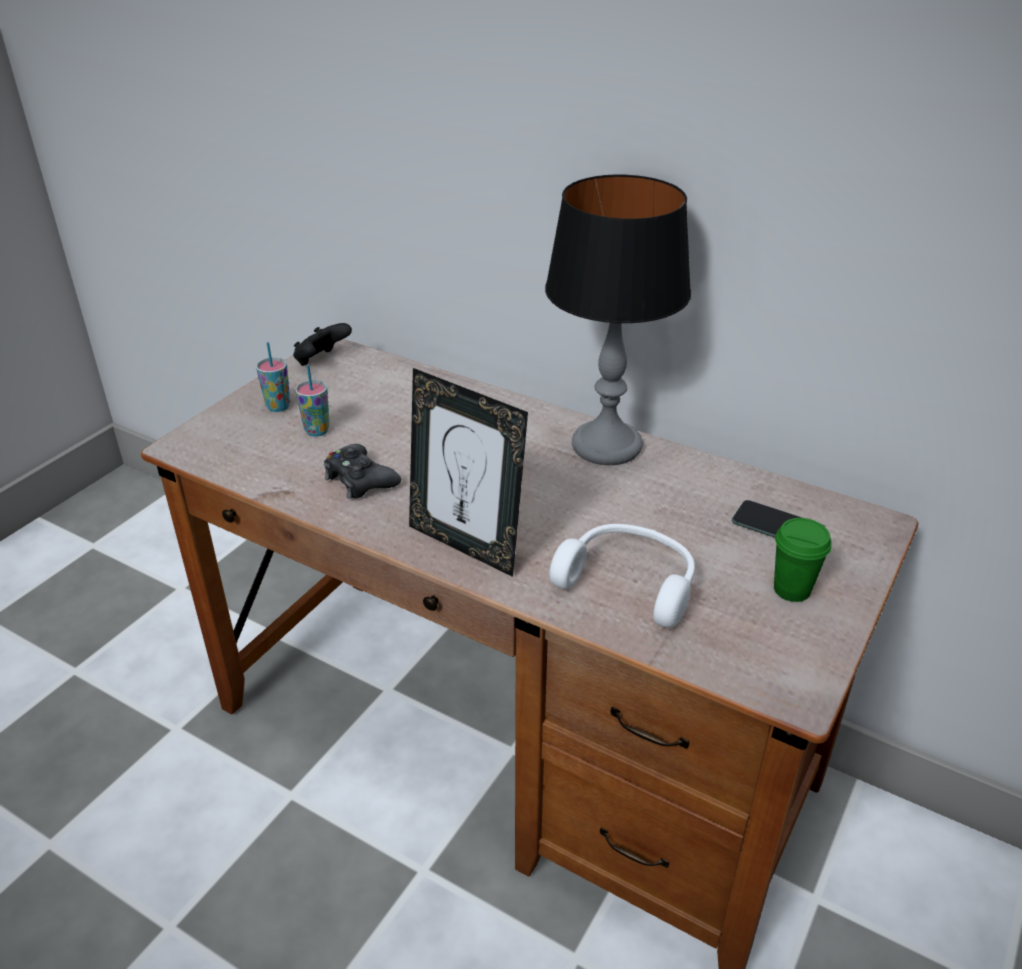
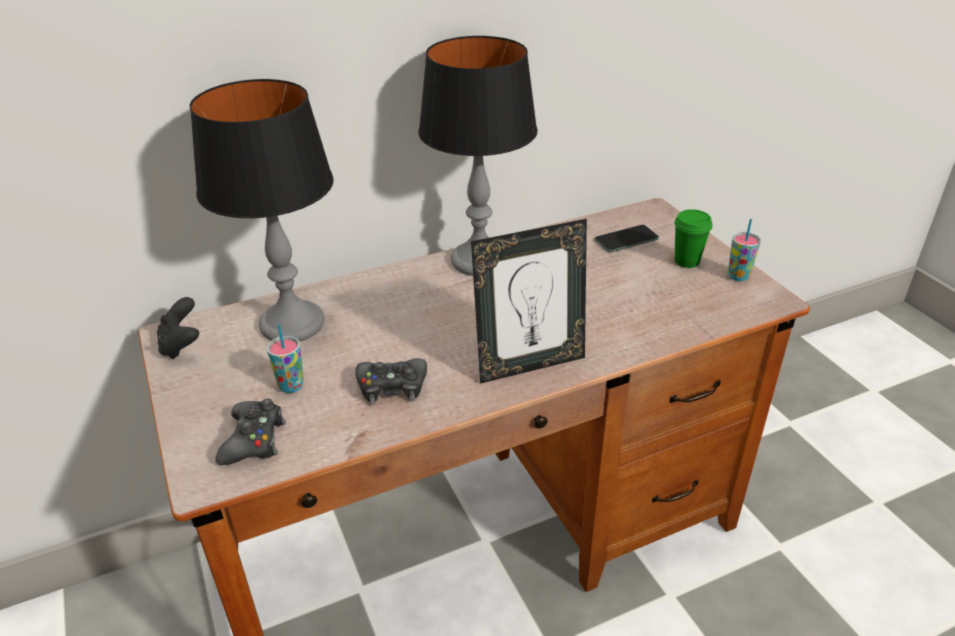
camera: 55 degrees left, 0 degrees up
cup [256,342,290,412] -> cup moved to [728,219,761,281]
white headphones [549,524,695,628] -> none
none -> table lamp [190,79,334,342]
none -> black game controller [216,398,286,465]

